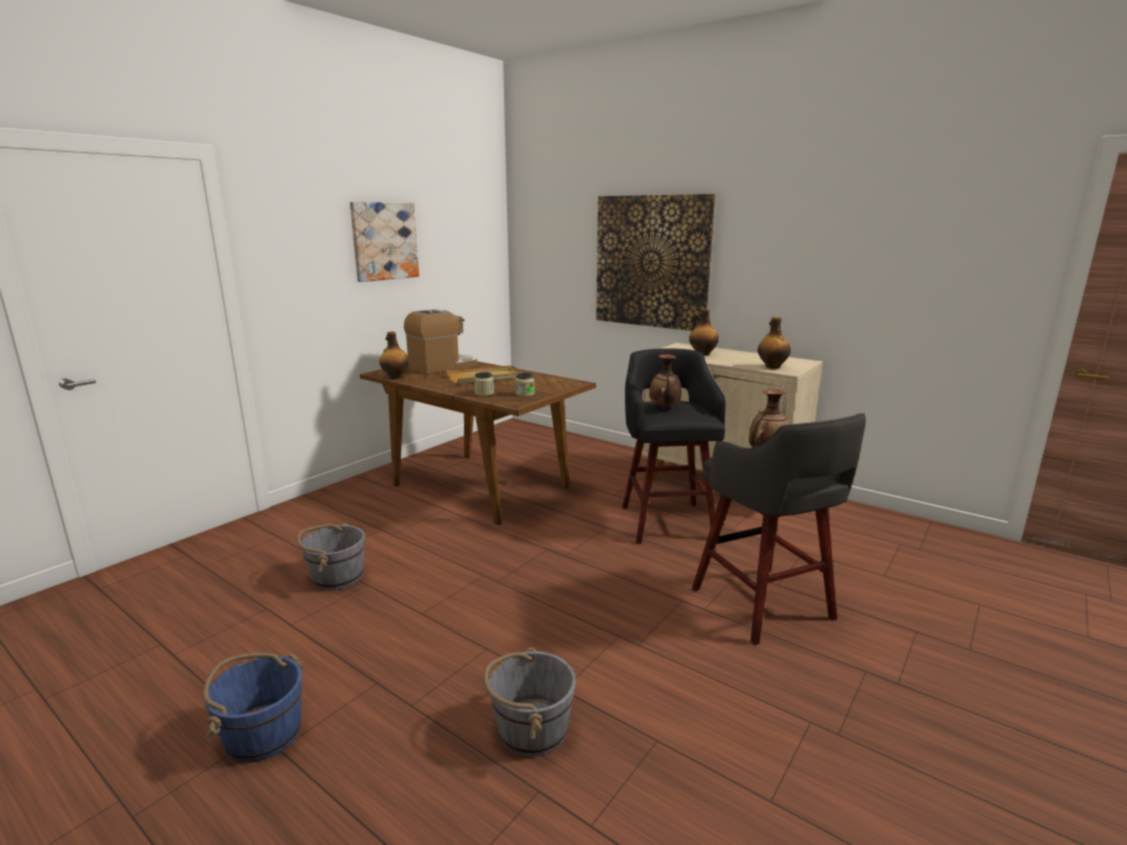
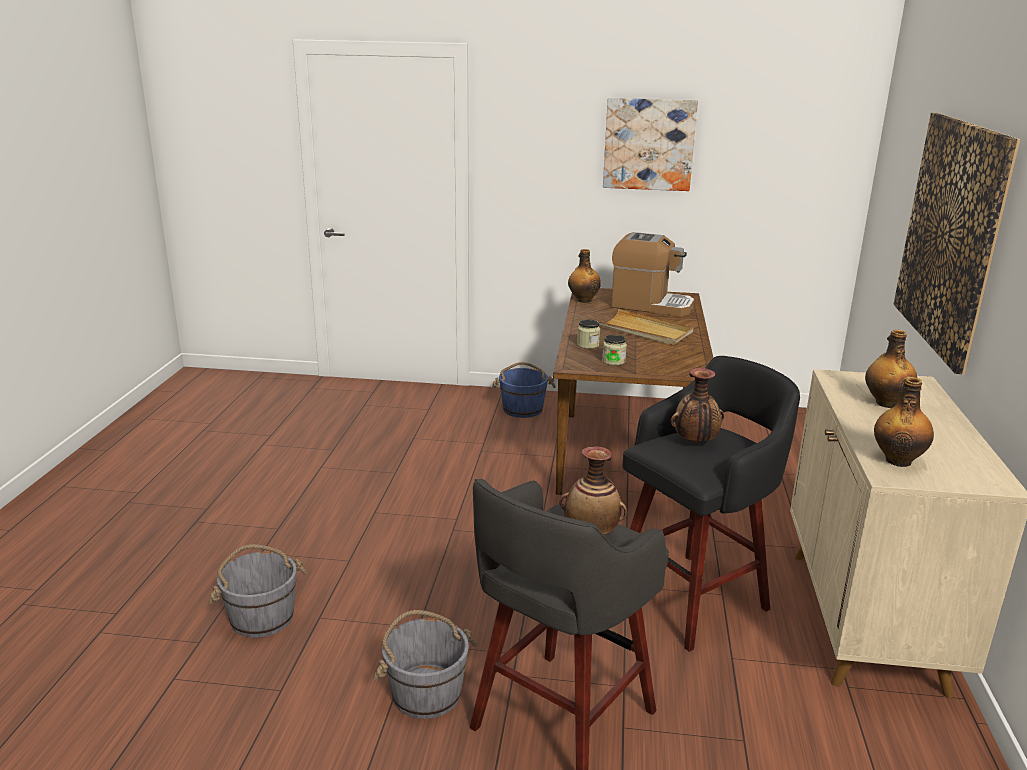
camera: 60 degrees right, 5 degrees up
blue bucket [203,653,303,763] -> blue bucket moved to [491,362,556,418]
grey bucket [297,523,365,590] -> grey bucket moved to [373,610,477,719]

